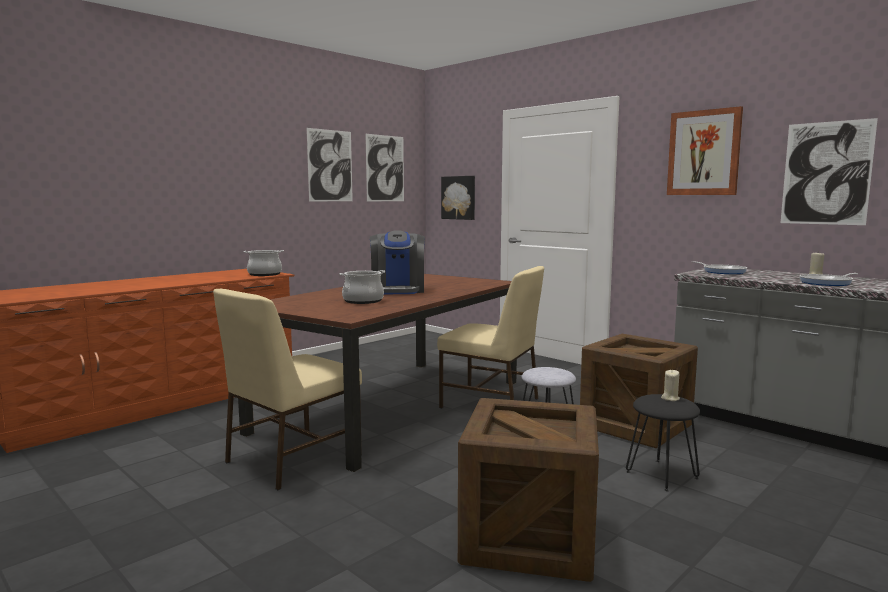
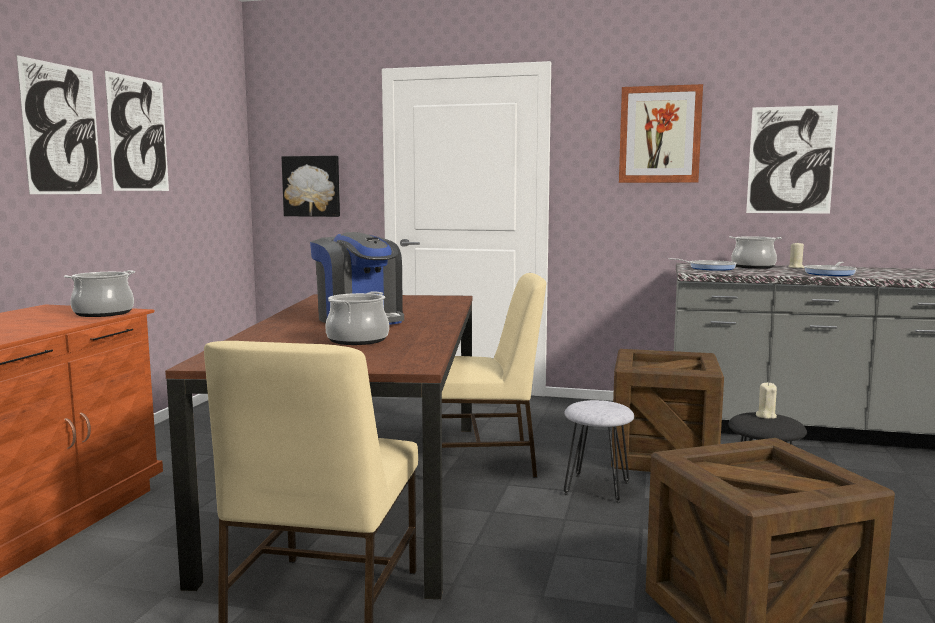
camera: 30 degrees left, 0 degrees up
picture [366,134,404,201] -> picture moved to [16,55,102,194]
none -> cooking pot [729,236,781,269]

